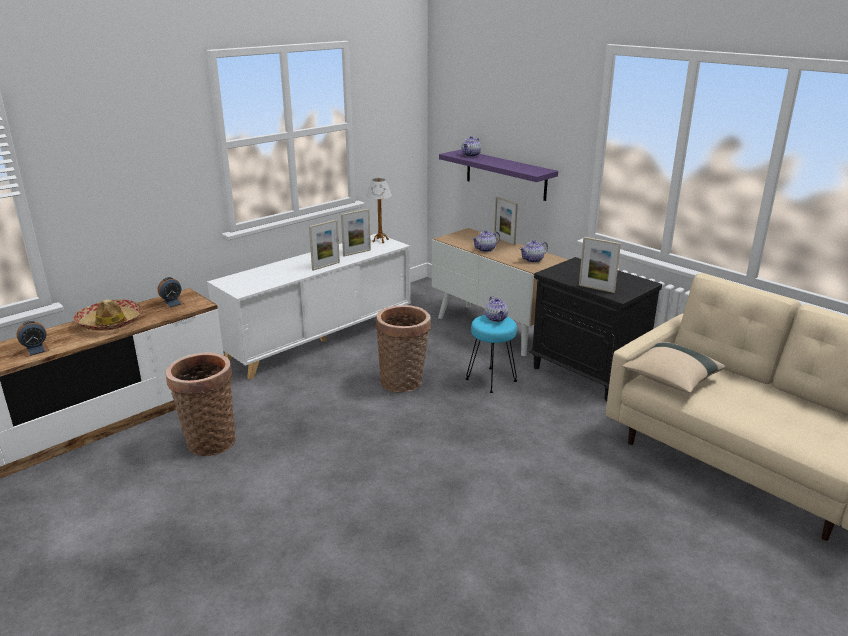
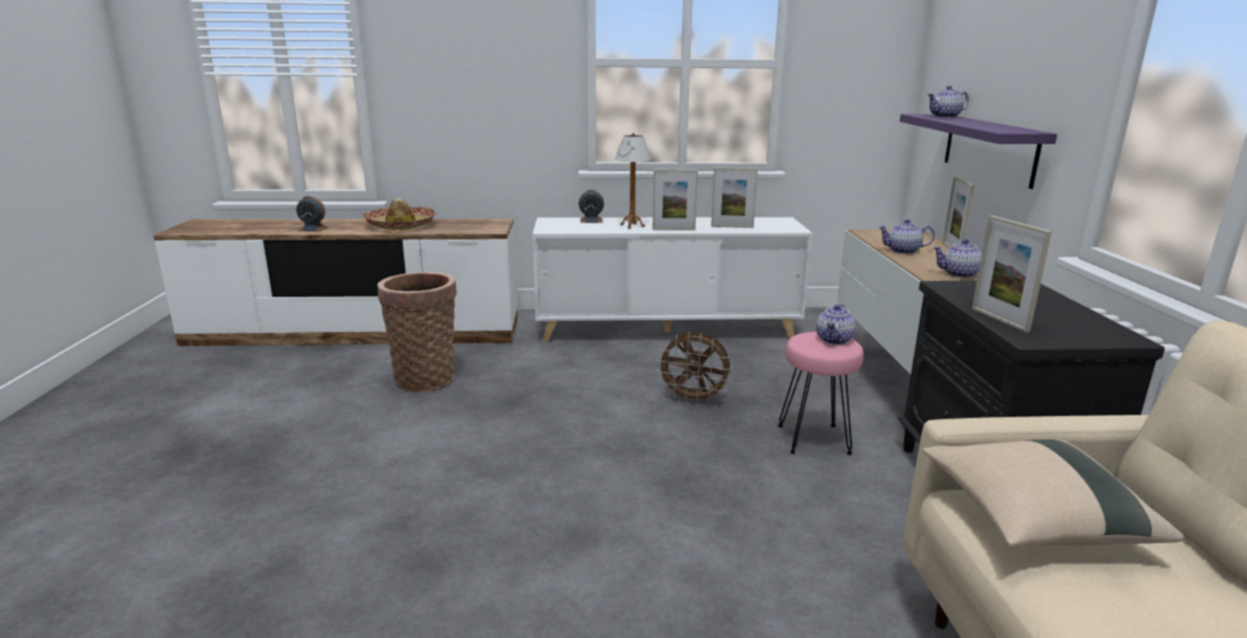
camera: 40 degrees right, 5 degrees down
alarm clock [158,277,184,309] -> alarm clock moved to [579,189,604,223]
table lamp [366,178,392,243] -> table lamp moved to [615,133,652,229]
basket [376,305,431,393] -> brown fan [655,332,733,405]
turquoise stool [466,315,517,393] -> pink stool [778,332,864,455]

